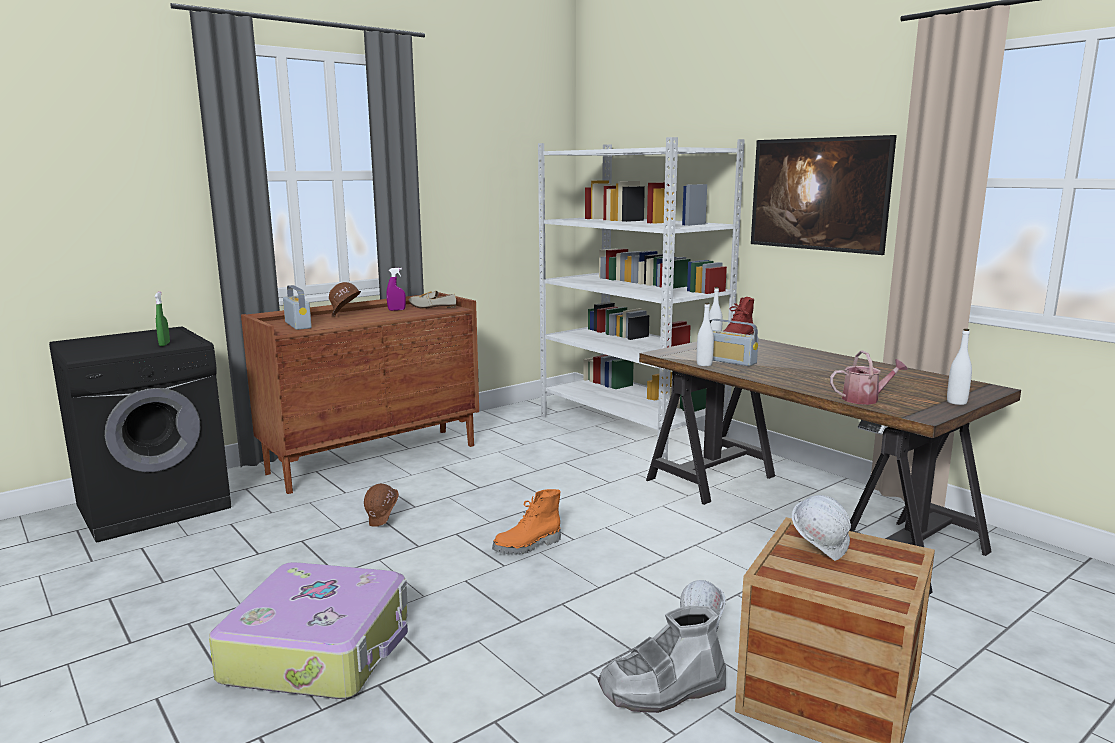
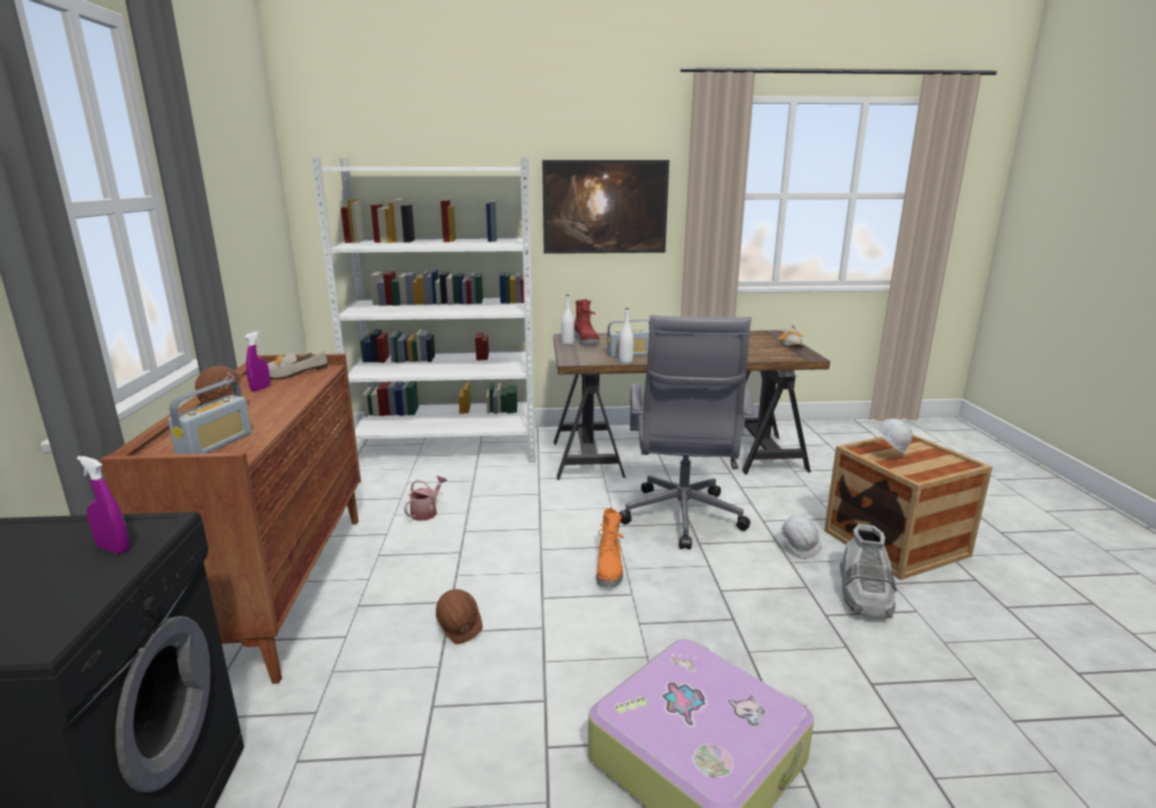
camera: 55 degrees left, 5 degrees up
green spray bottle [155,292,170,346] -> purple spray bottle [77,456,130,554]
radio [283,285,312,330] -> radio turned 105 degrees clockwise [168,380,252,454]
watering can [830,351,908,405] -> watering can moved to [404,476,447,521]
white bottle [947,329,972,405] -> shoe [778,325,804,348]
none -> grey office chair [619,315,754,549]

